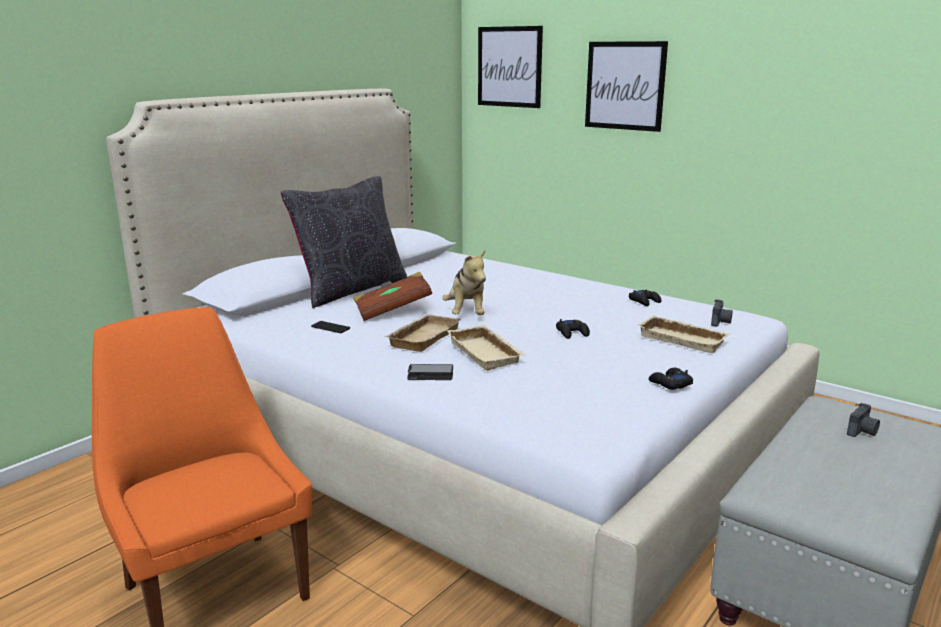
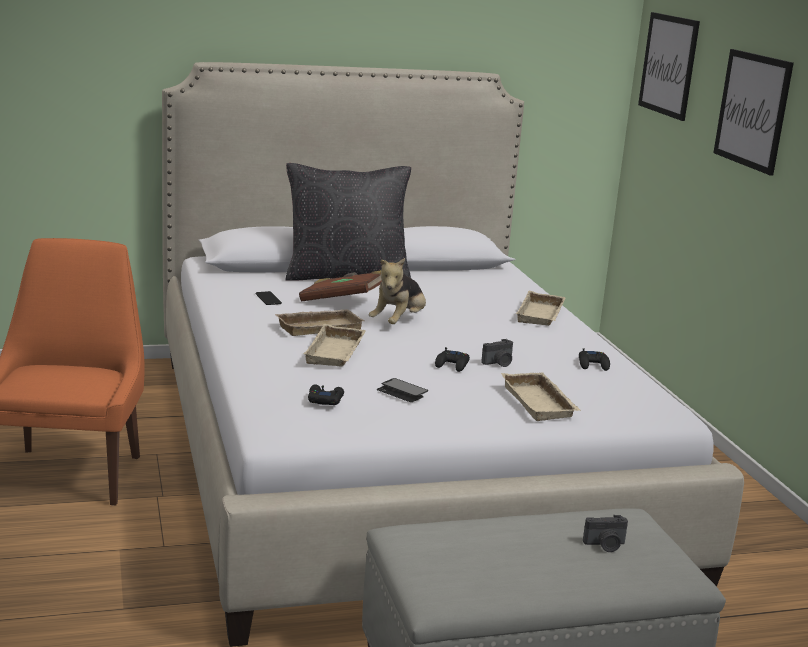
camera: 35 degrees right, 0 degrees up
phone [407,364,453,380] -> phone moved to [377,378,428,402]
black game controller [649,368,693,390] -> black game controller moved to [308,385,344,405]
camera [711,300,733,326] -> camera moved to [481,339,513,367]
none -> beige tray [516,291,566,326]

